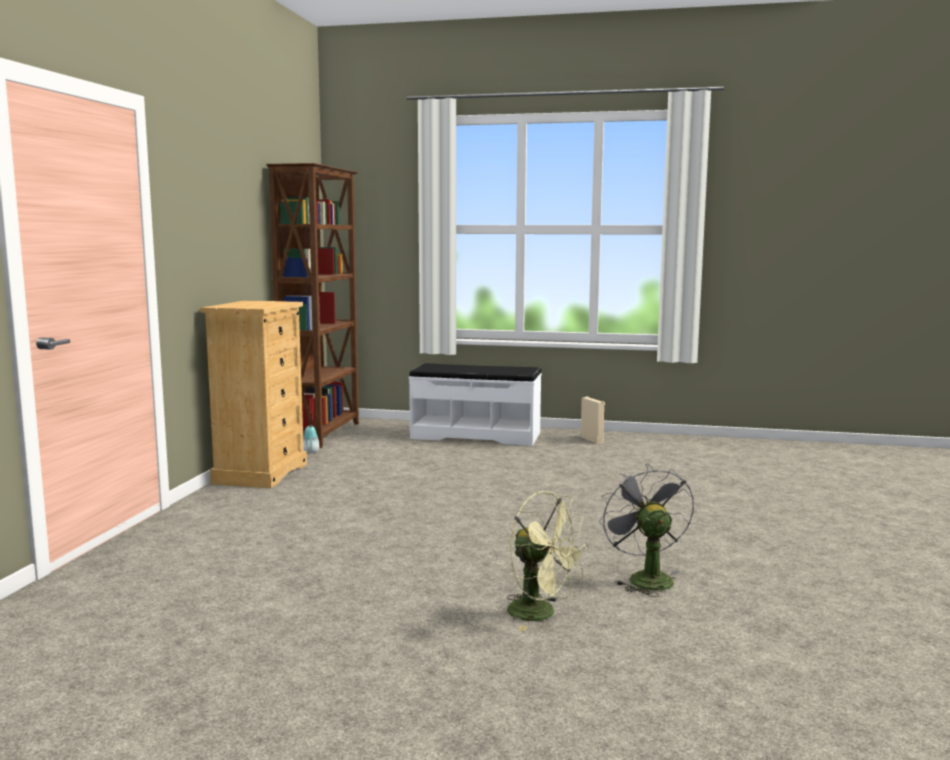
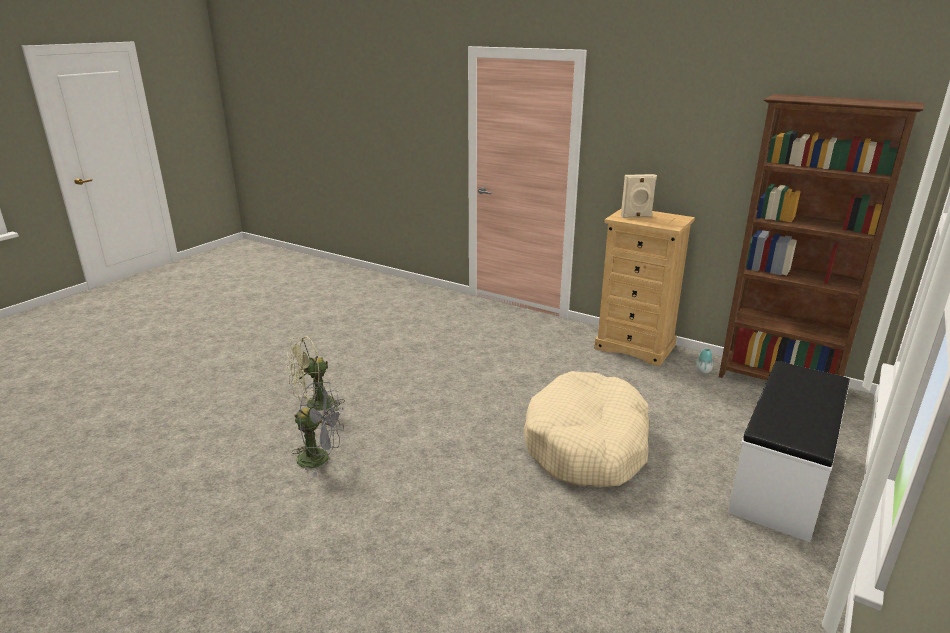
camera: 110 degrees right, 15 degrees up
beige speaker [581,396,605,444] -> beige speaker moved to [621,174,657,218]
none -> beige dog bed [524,371,649,488]

